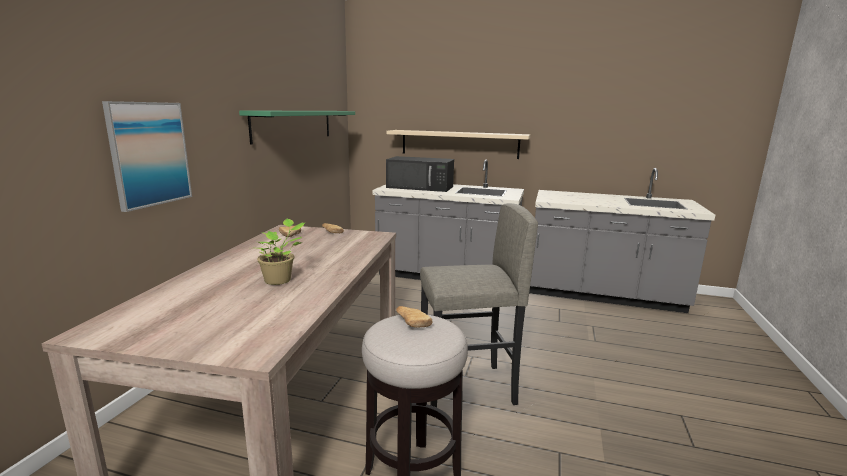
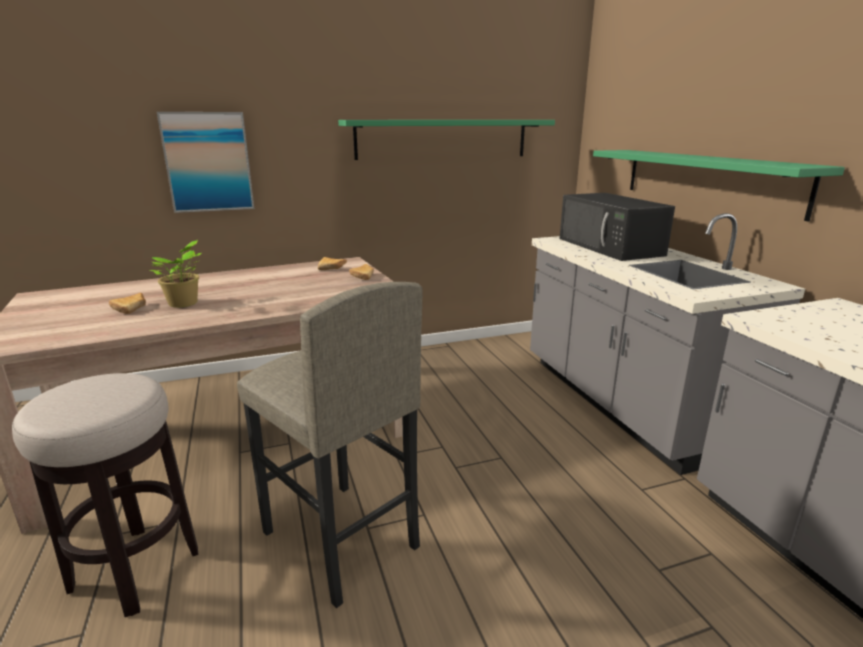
camera: 55 degrees right, 5 degrees up
beige shelf [387,130,530,159] -> green shelf [593,150,845,221]
bread [396,306,432,328] -> bread moved to [109,293,146,314]

